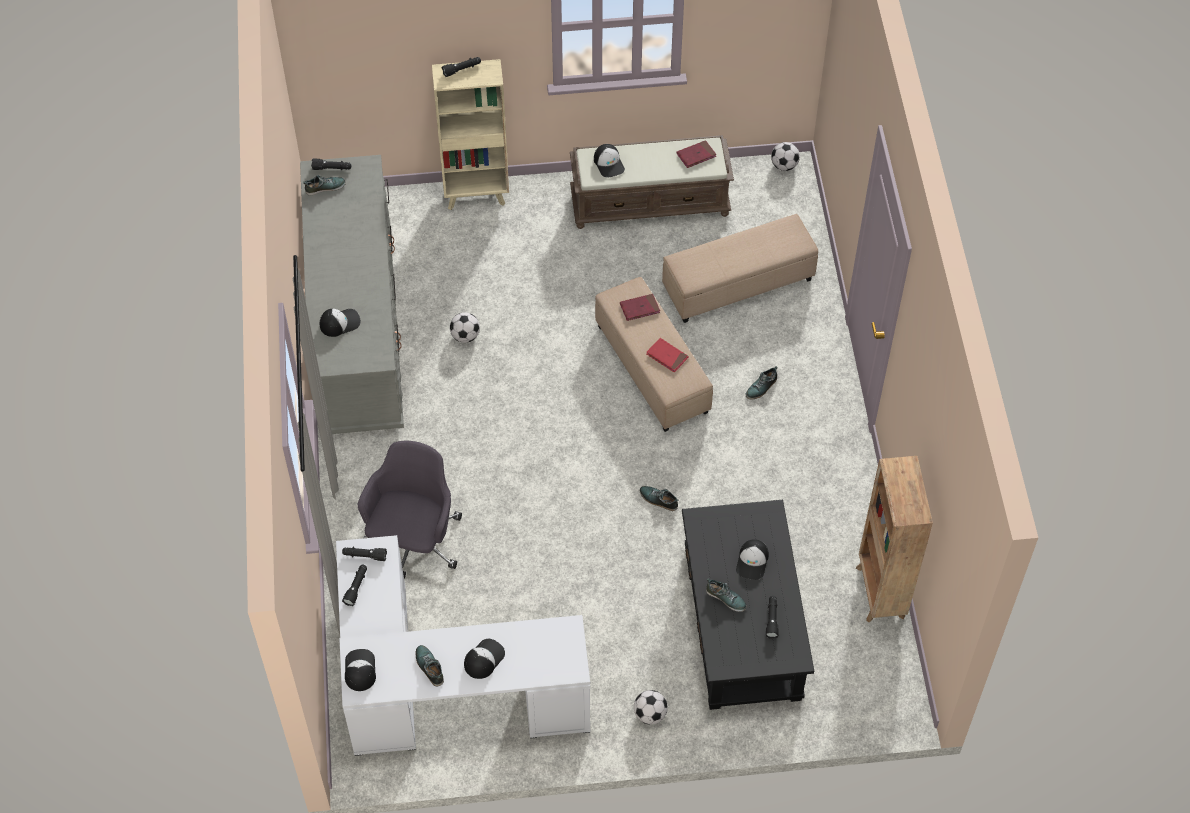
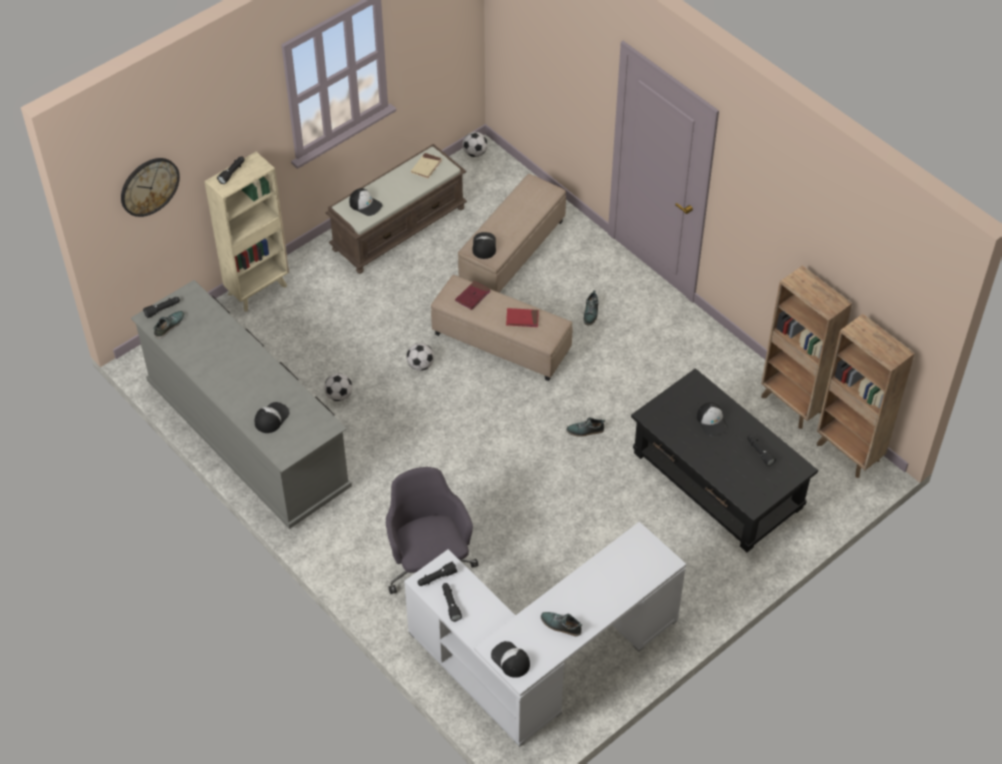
camera: 35 degrees left, 5 degrees down
cap [464,639,505,679] -> cap moved to [472,232,496,259]
football [634,690,668,725] -> football moved to [406,343,434,371]
red book [676,140,717,168] -> beige book [411,153,442,179]
shoe [706,578,747,612] -> none
none -> wall clock [121,158,180,217]
none -> brown bookcase [817,314,915,478]

